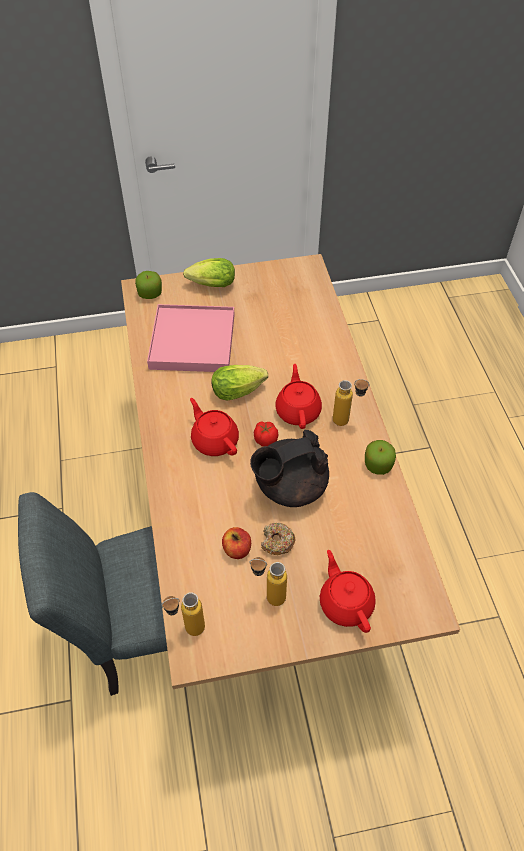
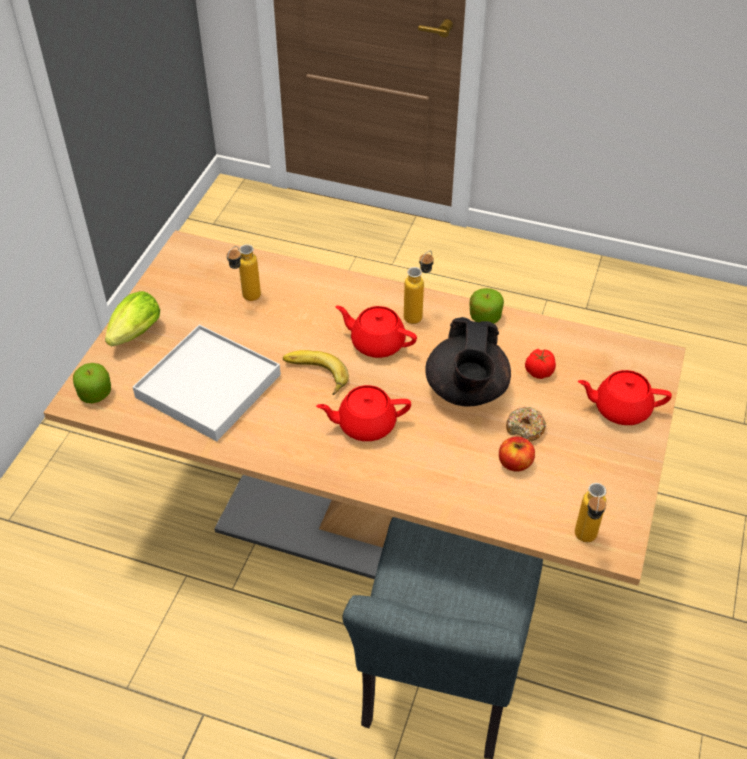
camera: 60 degrees left, 5 degrees down
pink tray [147,304,235,372] -> white tray [133,325,281,441]
lettuce [211,365,268,401] -> banana [283,350,349,395]
bottle [250,557,287,606] -> bottle moved to [227,244,261,301]
tomato [254,421,278,447] -> tomato moved to [525,349,556,379]

